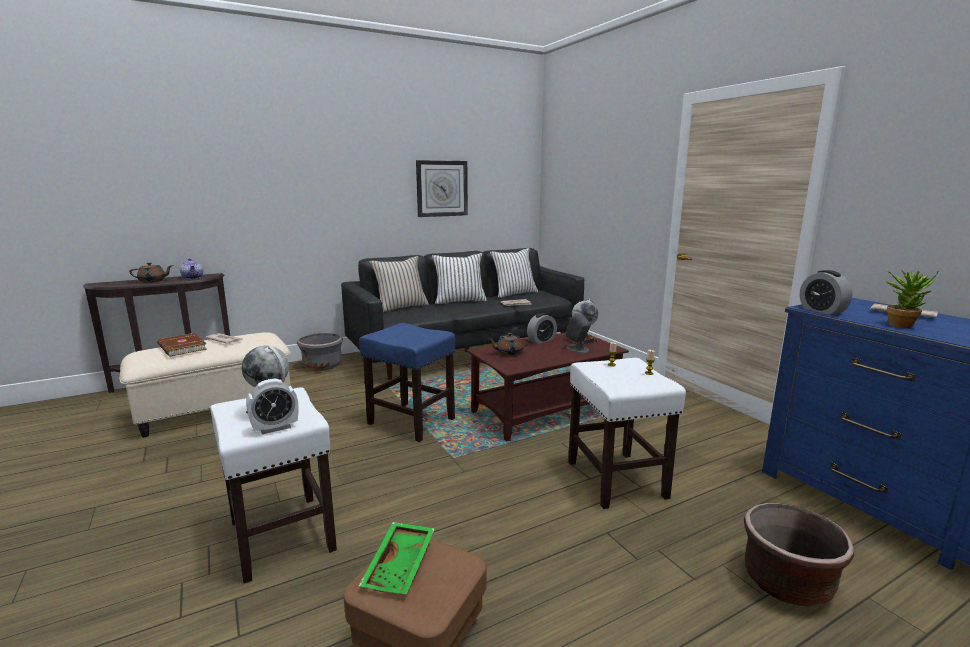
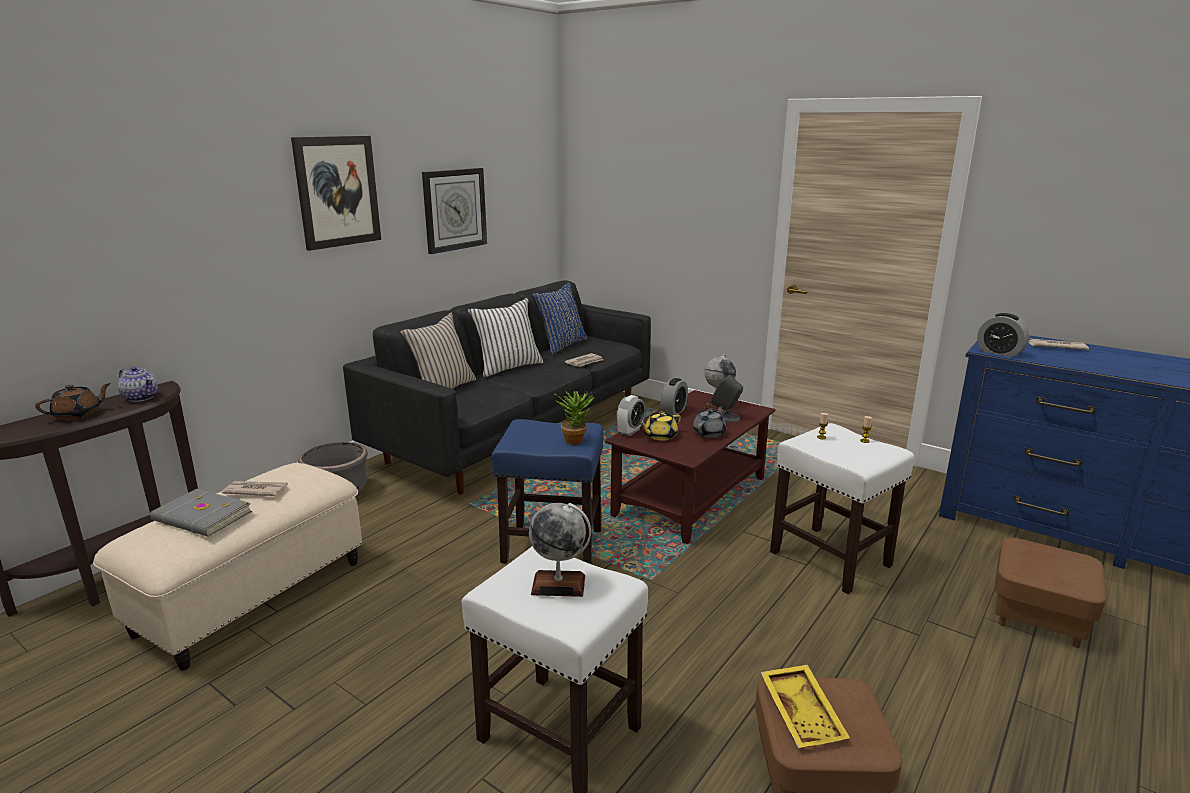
camera: 25 degrees left, 5 degrees up
brown book [157,333,206,357] -> grey book [150,489,252,537]
alarm clock [246,379,298,434] -> alarm clock moved to [617,395,645,436]
green tray [359,522,435,594] -> yellow tray [761,665,850,748]
brown teapot [488,333,529,356] -> yellow teapot [640,412,681,441]
white pillow [490,248,538,298] -> blue pillow [532,282,588,355]
brown planter [744,503,854,607] -> brown ottoman [994,538,1106,648]
potted plant [883,270,938,328] -> potted plant moved to [555,391,594,445]
none -> picture [291,136,381,251]
none -> grey teapot [693,406,726,438]

